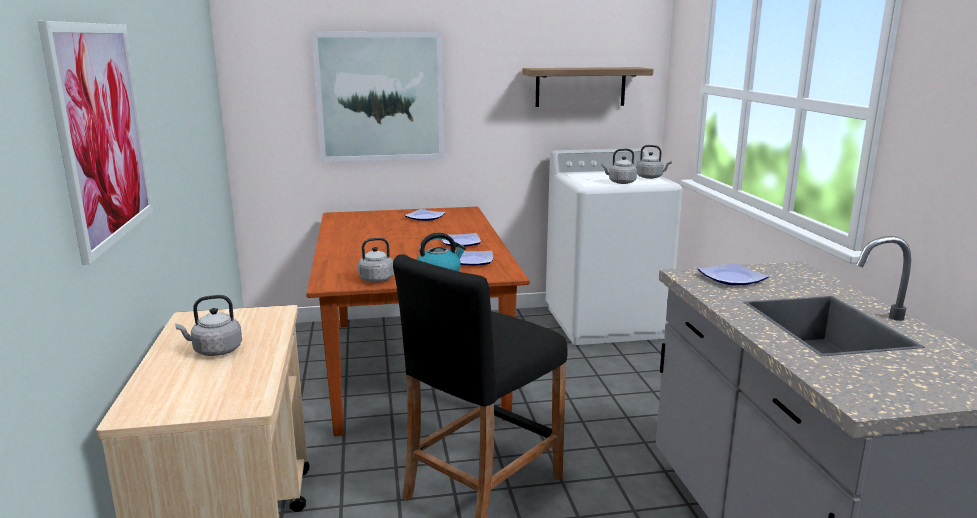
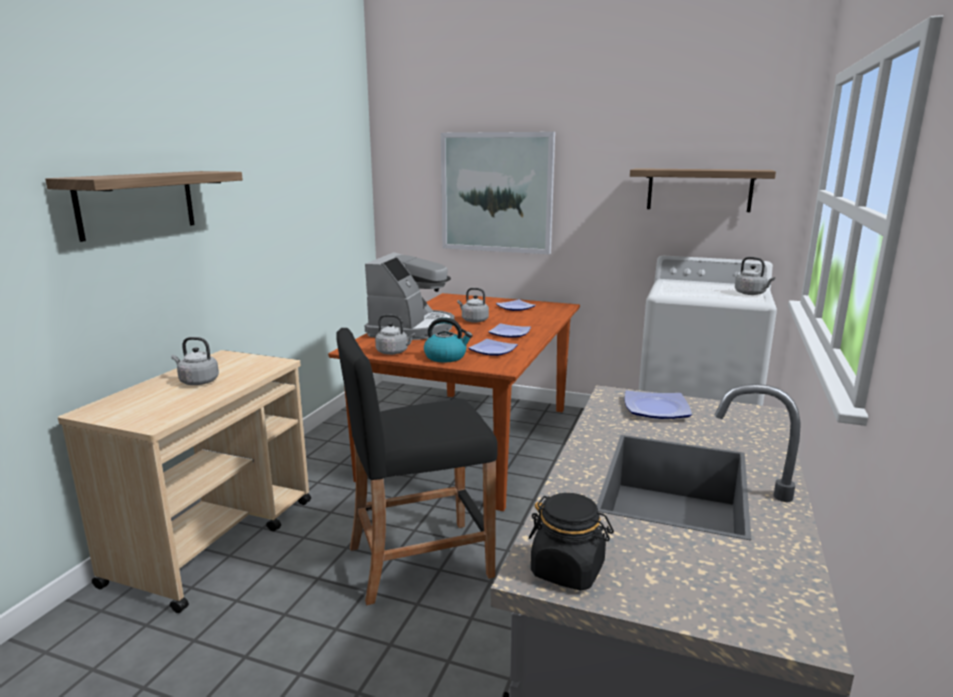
camera: 30 degrees right, 0 degrees up
picture [38,21,154,265] -> shelf [45,171,243,242]
grey kettle [601,149,637,184] -> grey kettle moved to [457,288,489,323]
none -> coffee machine [365,252,455,340]
none -> black jar [529,493,614,590]

